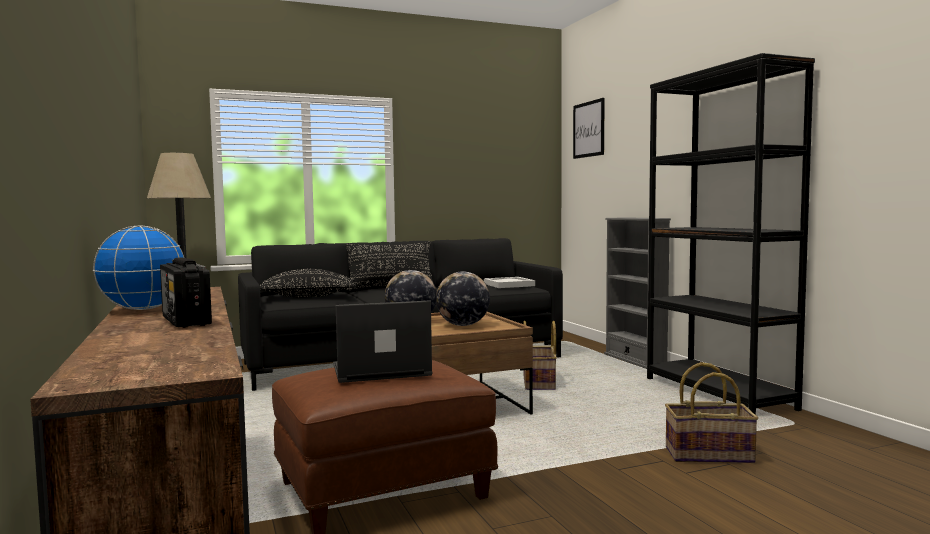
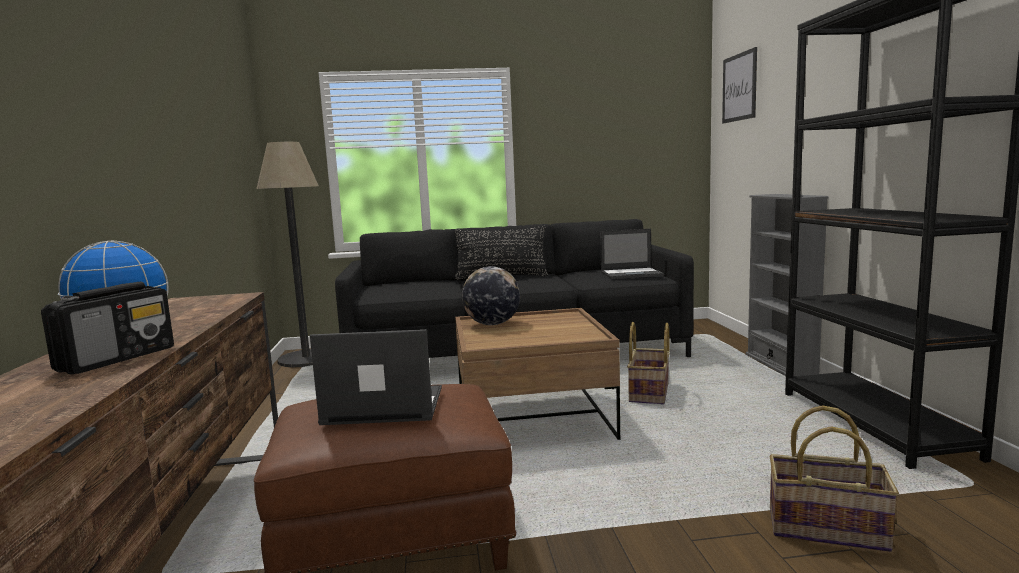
camera: 15 degrees right, 5 degrees up
radio [160,257,212,328] -> radio turned 135 degrees counterclockwise [41,282,174,375]
black pillow [259,269,356,297] -> none
globe [436,271,490,326] -> none
white tray [484,277,535,288] -> laptop [600,229,664,279]

